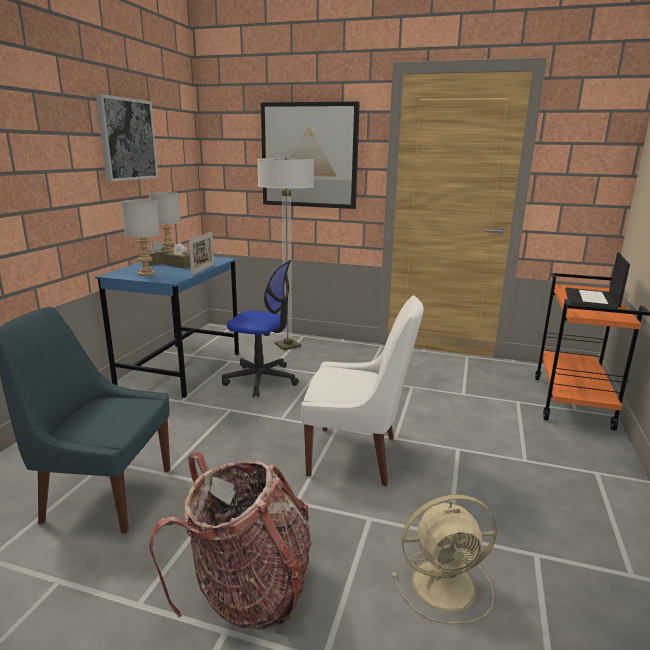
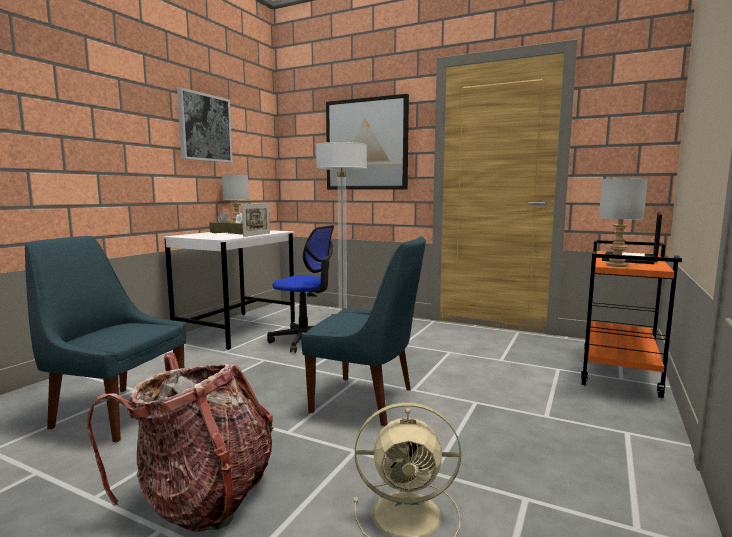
camera: 10 degrees right, 10 degrees down
blue desk [95,257,239,398] -> white desk [162,230,295,350]
grey table lamp [121,200,160,276] -> grey table lamp moved to [599,178,648,267]
white chair [301,295,424,486] -> blue chair [301,236,426,427]

